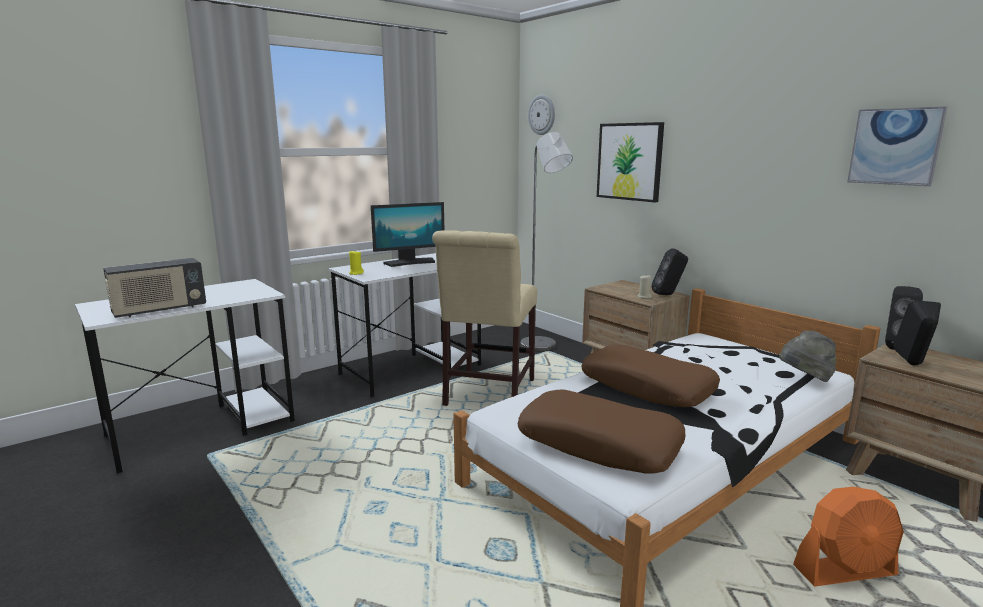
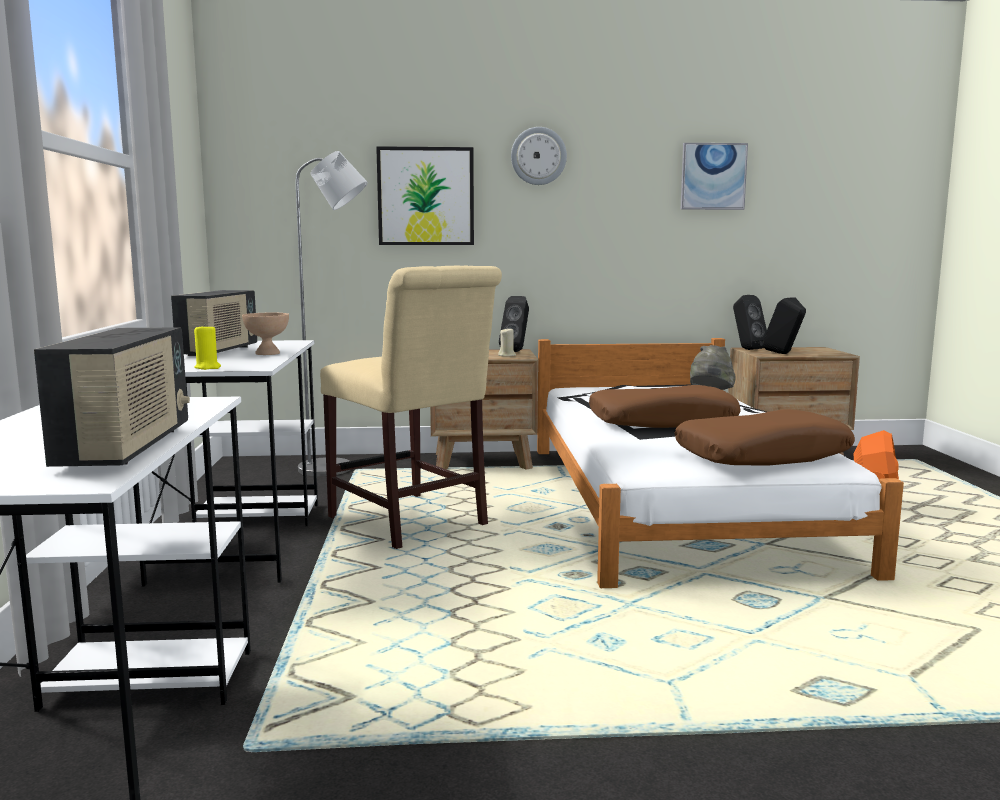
camera: 55 degrees left, 5 degrees down
monitor [371,202,444,267] -> radio [171,290,257,356]
wall clock [528,95,555,135] -> wall clock moved to [511,127,567,185]
none -> beige bowl [242,313,289,355]

